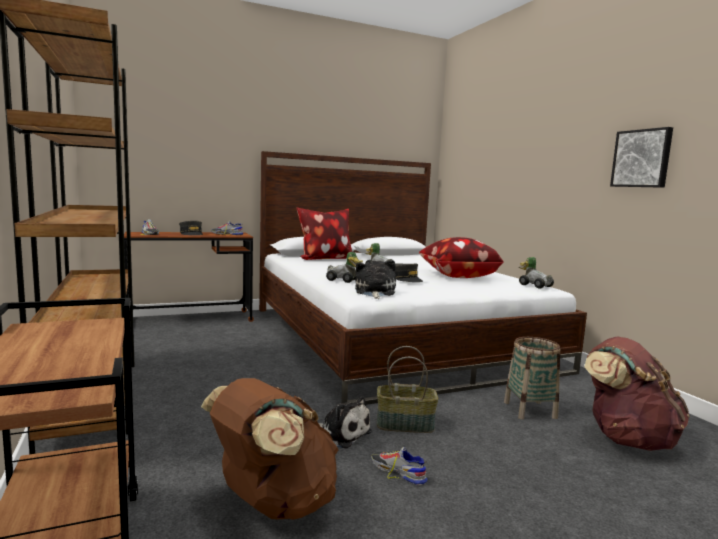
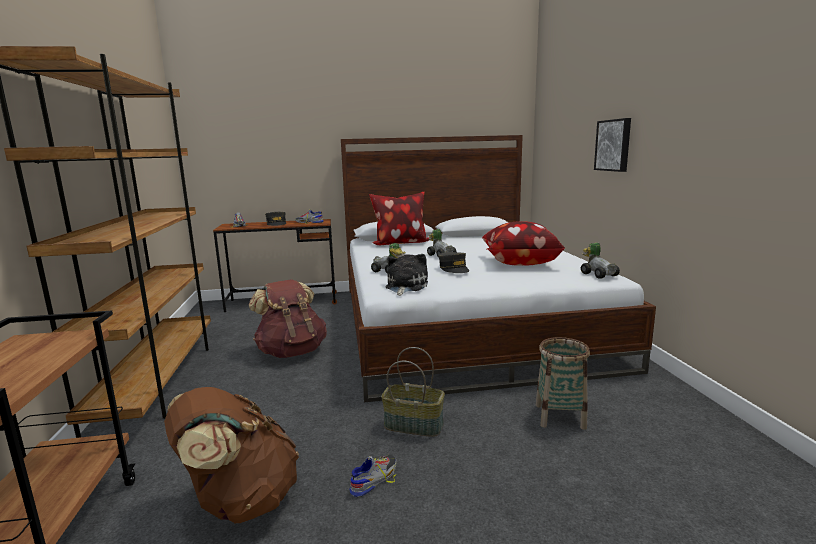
camera: 15 degrees right, 5 degrees up
plush toy [318,396,372,449] -> none
shoe [372,447,428,485] -> shoe turned 75 degrees clockwise [349,455,396,497]
brown backpack [584,337,690,451] -> brown backpack moved to [248,279,327,358]
picture [610,127,673,188] -> picture moved to [594,118,631,172]

